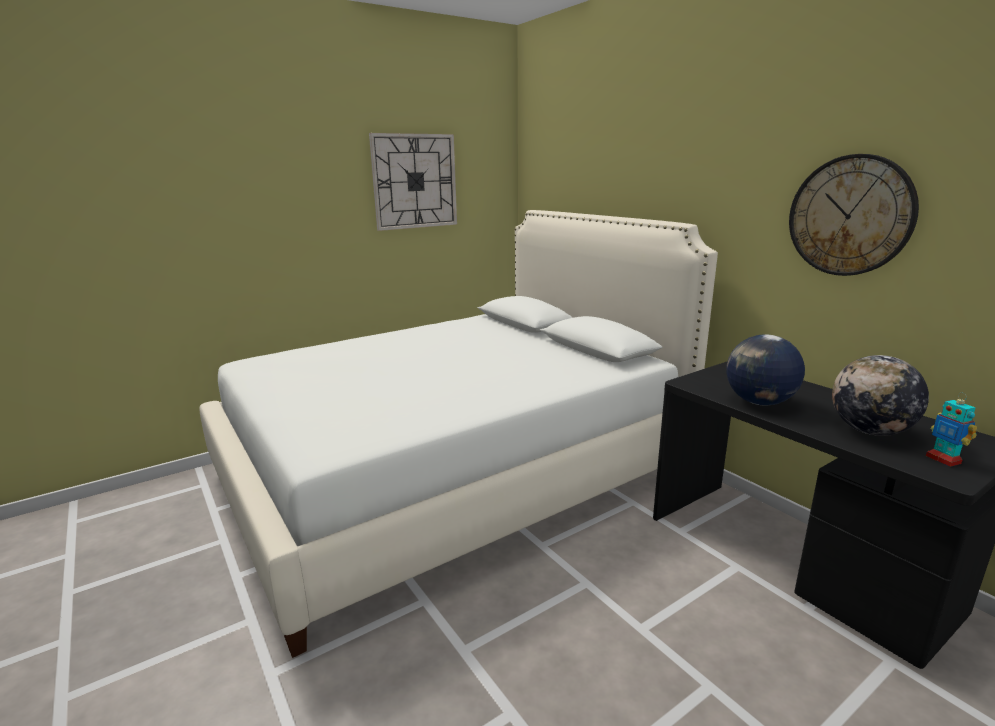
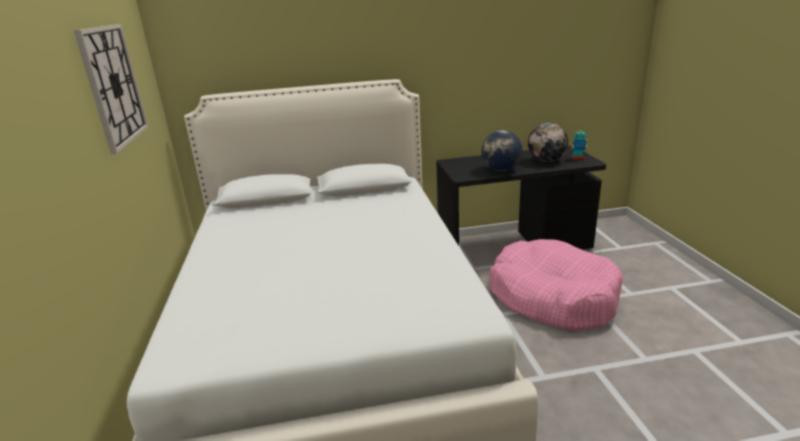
camera: 65 degrees left, 5 degrees up
wall clock [789,154,919,276] -> none
none -> pink dog bed [489,239,623,331]

